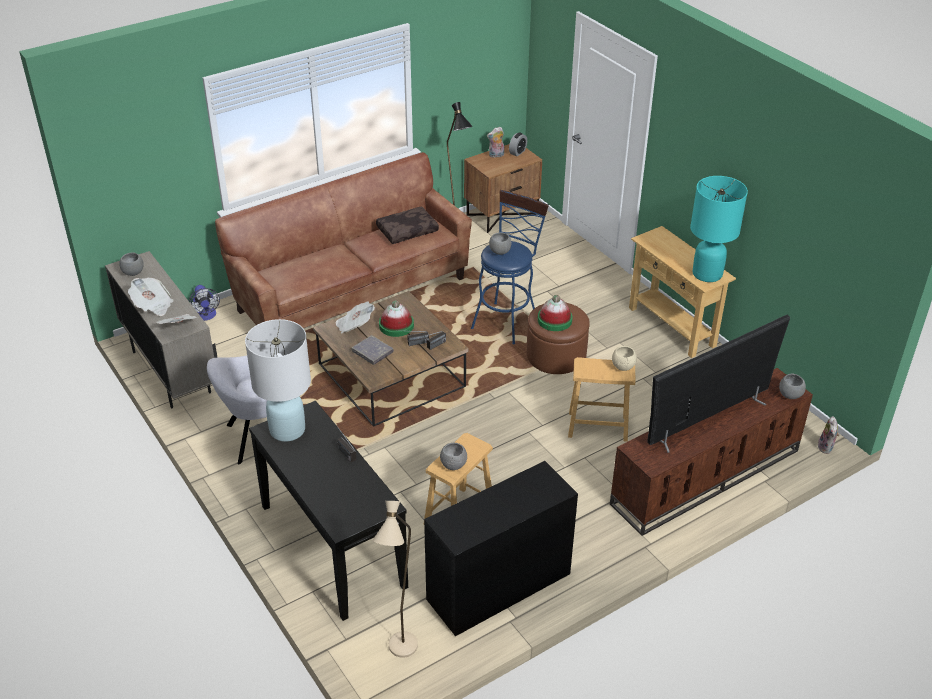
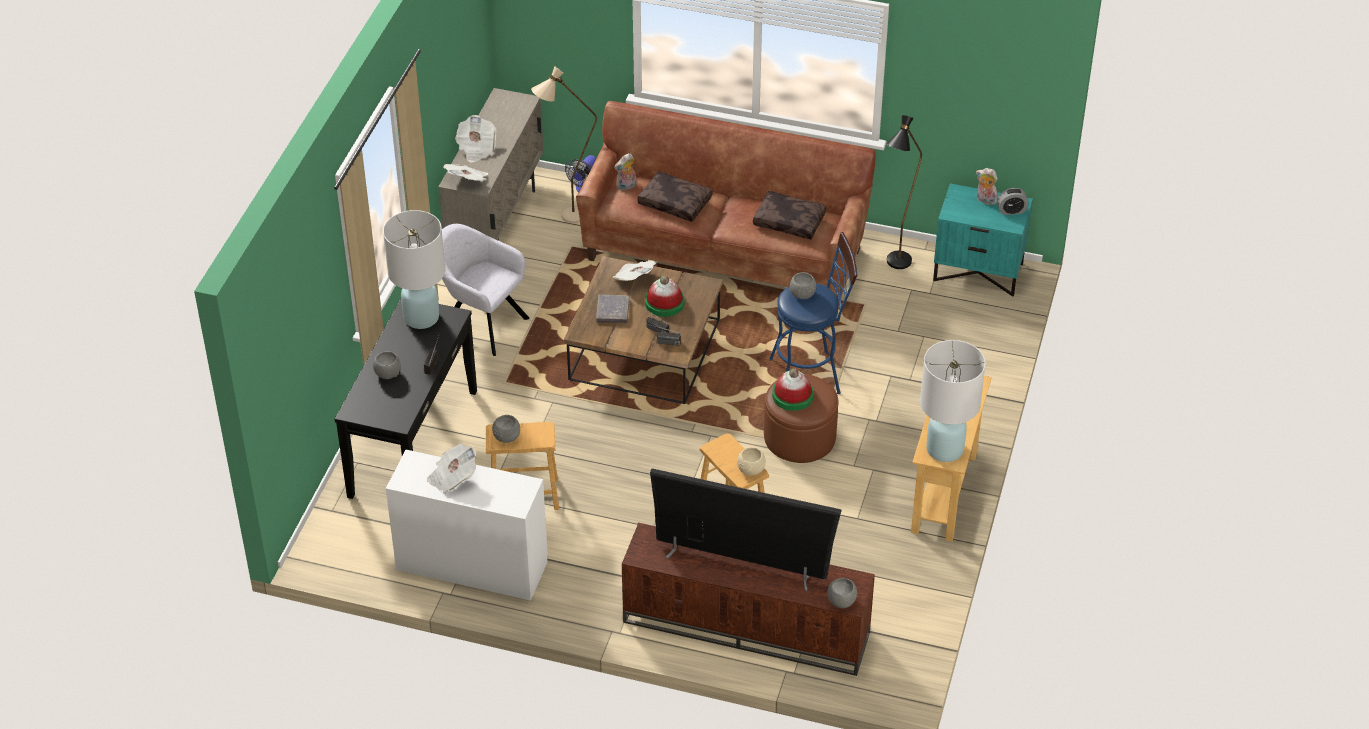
camera: 50 degrees right, 5 degrees up
grey bowl [119,252,144,276] -> grey bowl moved to [373,351,401,379]
beige floor lamp [373,501,418,658] -> beige floor lamp moved to [531,66,597,223]
black desk [424,461,578,636] -> white desk [386,450,548,601]
brown nightstand [464,144,542,233] -> turquoise nightstand [933,184,1033,297]
turquoise table lamp [690,176,748,282] -> white table lamp [920,340,986,462]
plush toy [817,416,840,454] -> plush toy moved to [614,153,636,190]
none -> newspaper [427,444,477,494]
none -> brown pillow [637,171,713,222]

